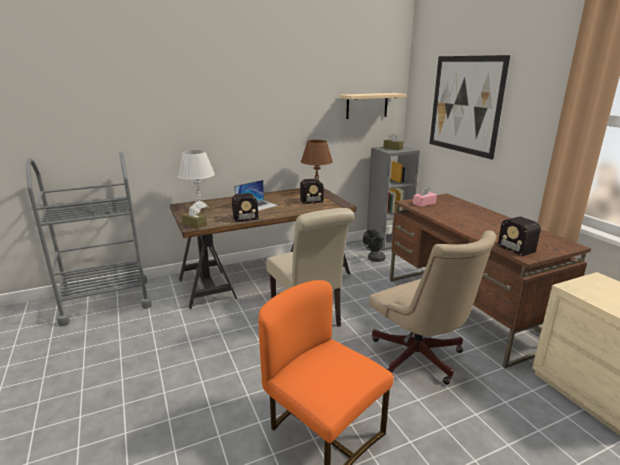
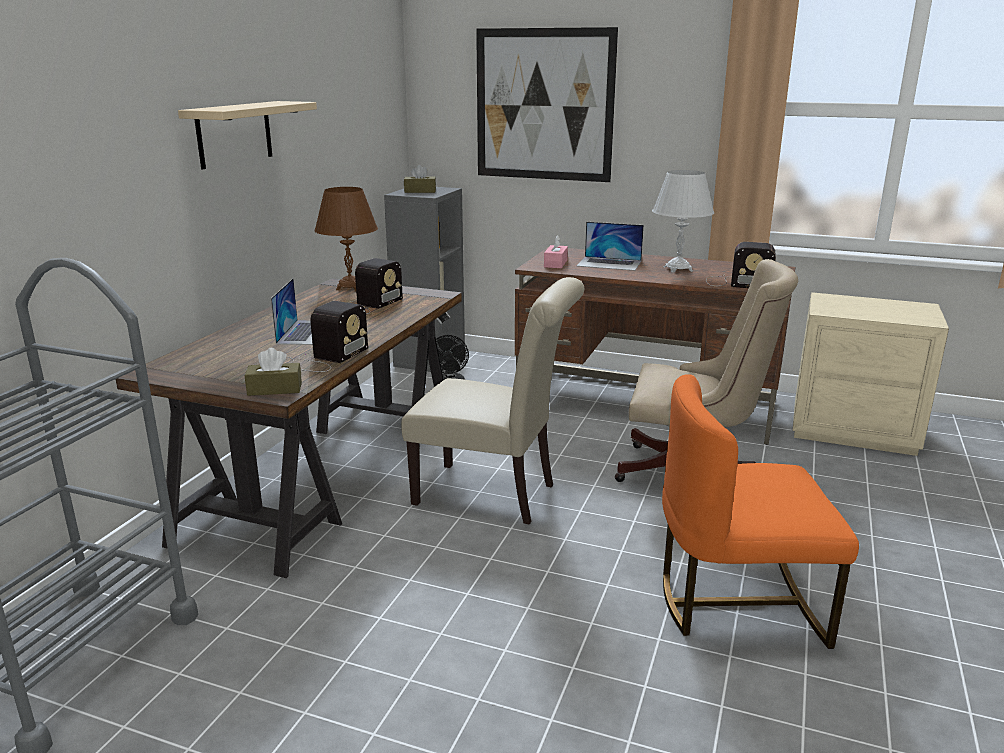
camera: 45 degrees left, 0 degrees up
white table lamp [177,150,215,210] -> white table lamp moved to [652,170,714,273]
beige shelf [339,93,407,119] -> beige shelf moved to [178,101,317,170]
none -> laptop [577,222,644,271]

